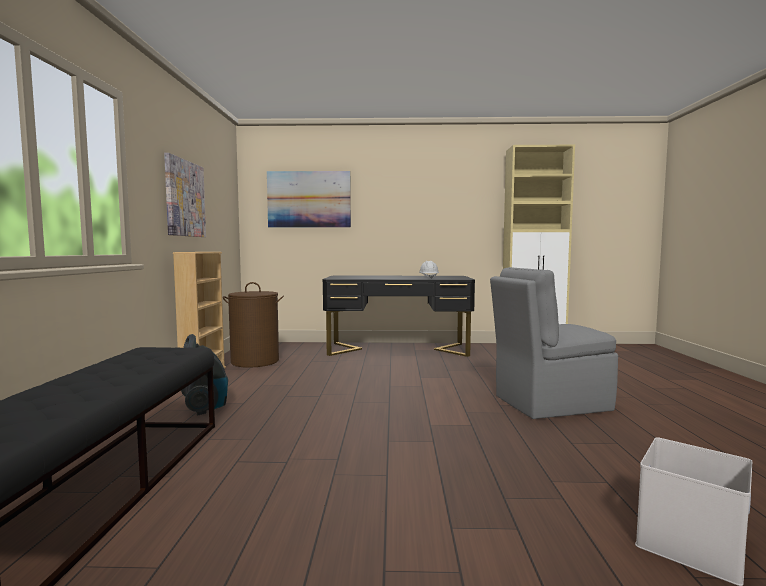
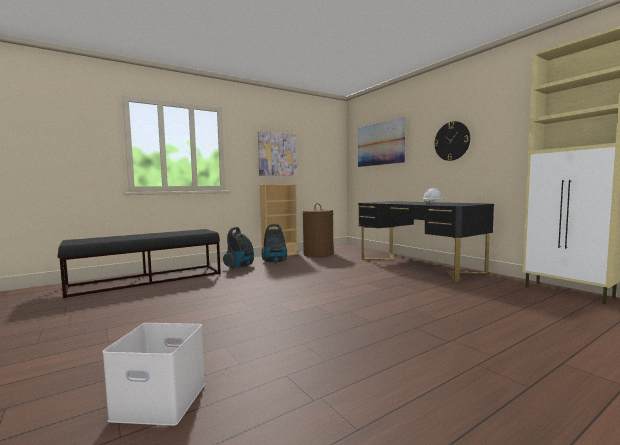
camera: 55 degrees right, 0 degrees up
grey chair [490,267,618,419] -> none
none -> vacuum cleaner [261,224,287,263]
none -> wall clock [434,121,470,161]

